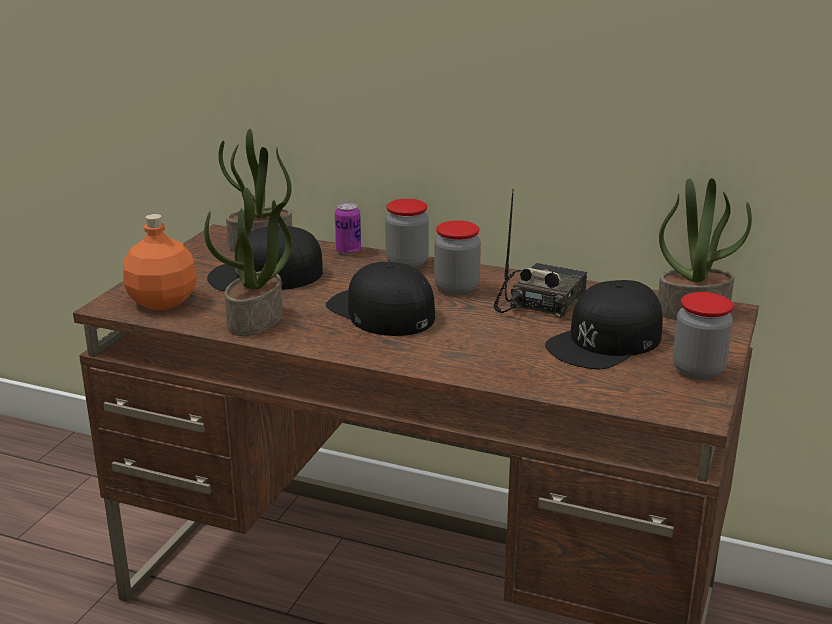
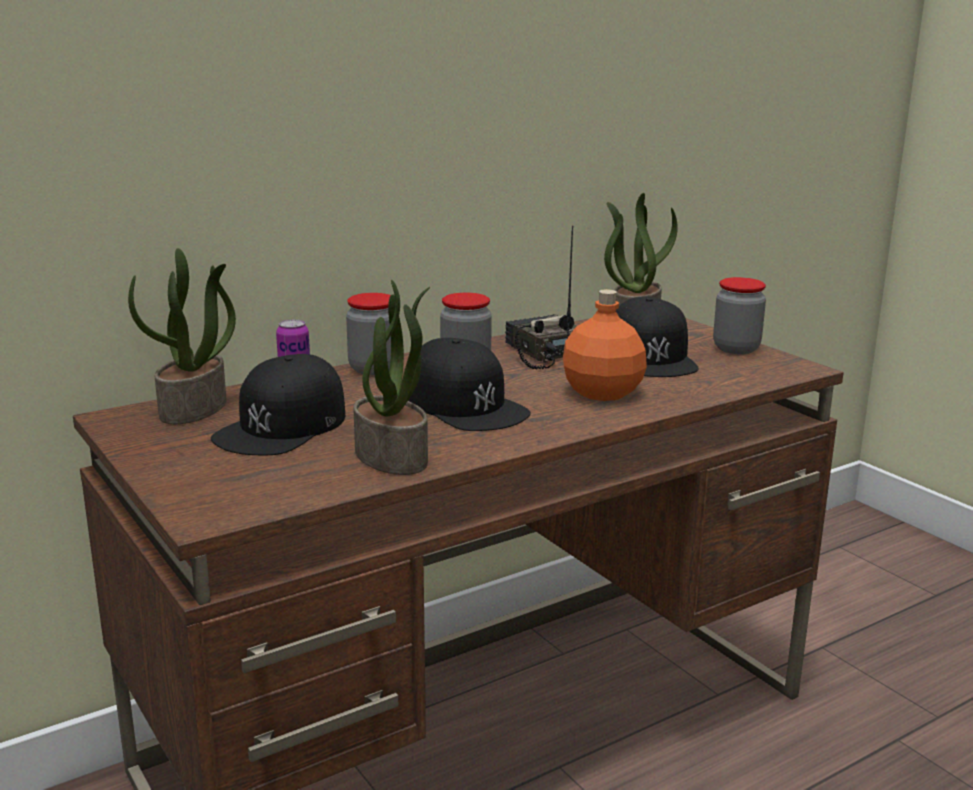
camera: 55 degrees left, 5 degrees down
orange bottle [123,214,197,310] -> orange bottle moved to [563,289,647,401]
black cap [326,262,435,336] -> black cap turned 120 degrees counterclockwise [408,338,531,431]

